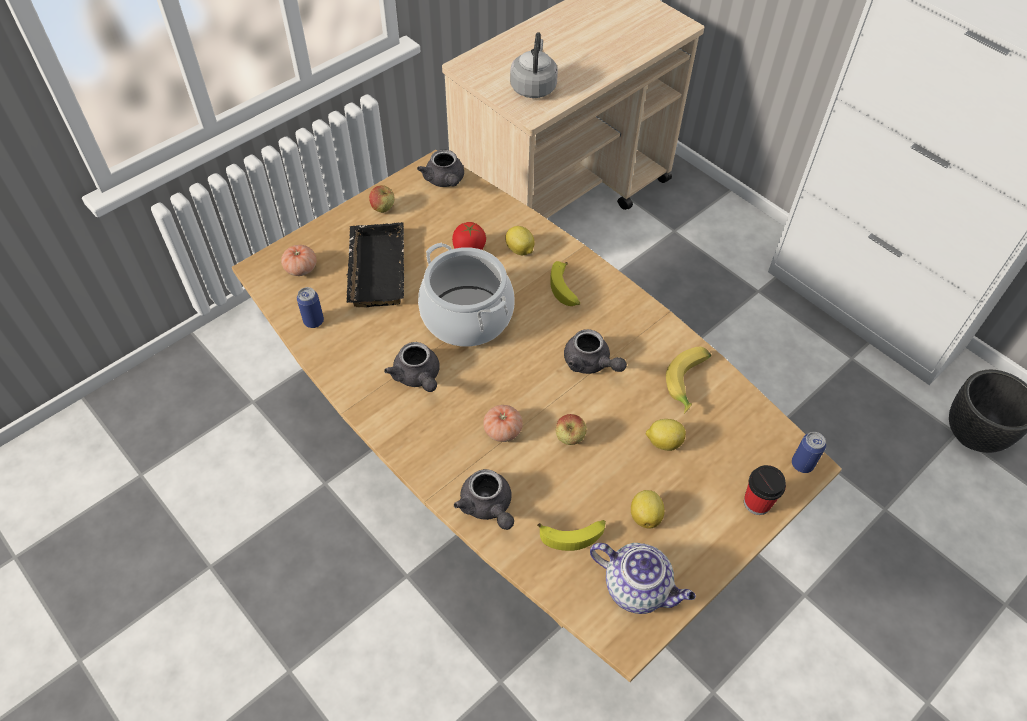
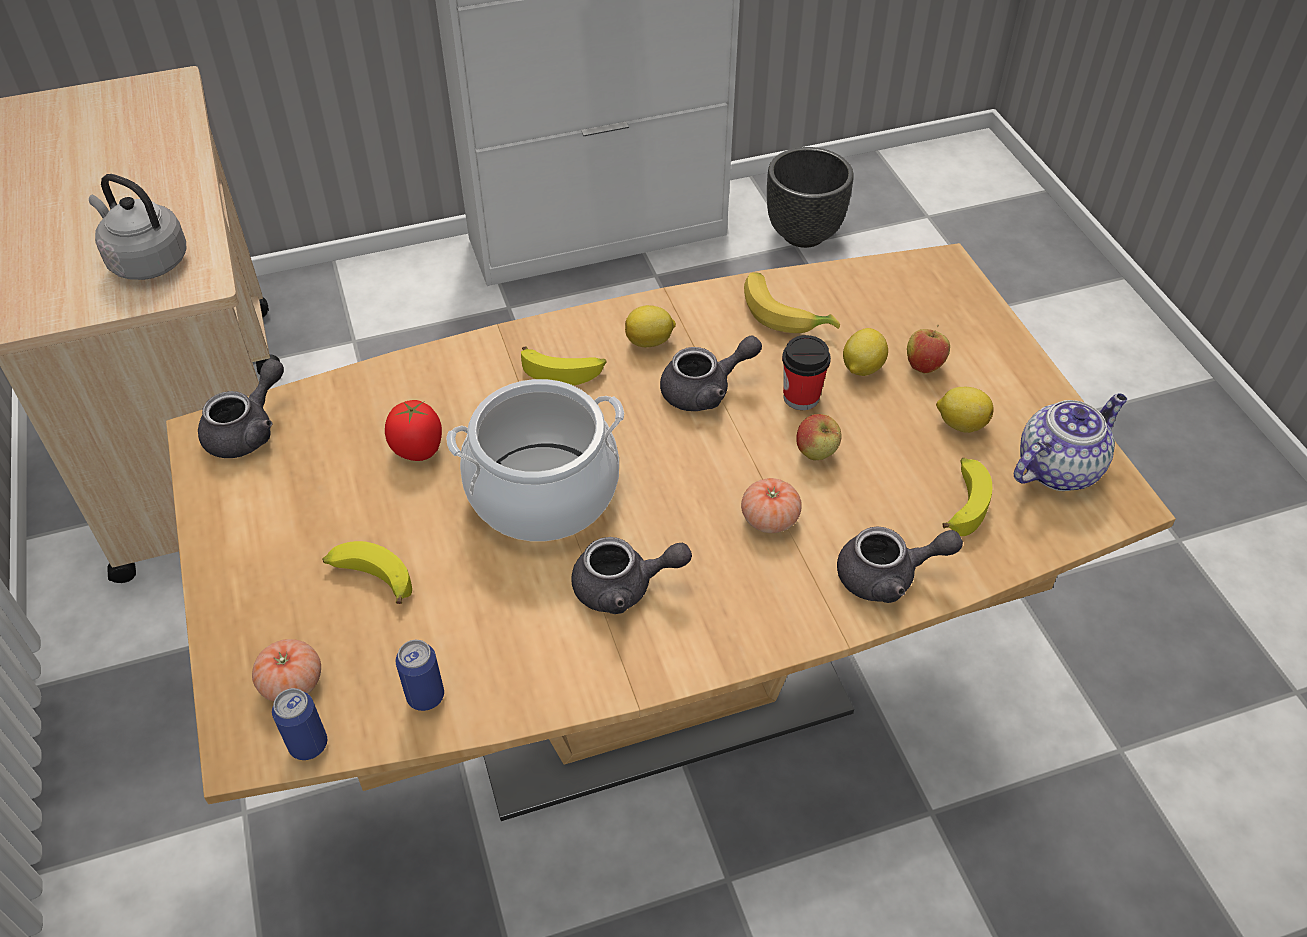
camera: 65 degrees left, 5 degrees down
black tray [346,222,404,307] -> banana [322,541,412,604]
apple [369,185,395,213] -> apple moved to [907,325,950,373]
grey teapot [417,150,464,187] -> grey teapot turned 60 degrees counterclockwise [198,359,284,458]
lemon [505,226,535,255] -> lemon moved to [625,305,676,347]
cup [744,465,786,515] -> cup moved to [782,335,831,410]
can [792,432,826,473] -> can moved to [272,688,327,760]

